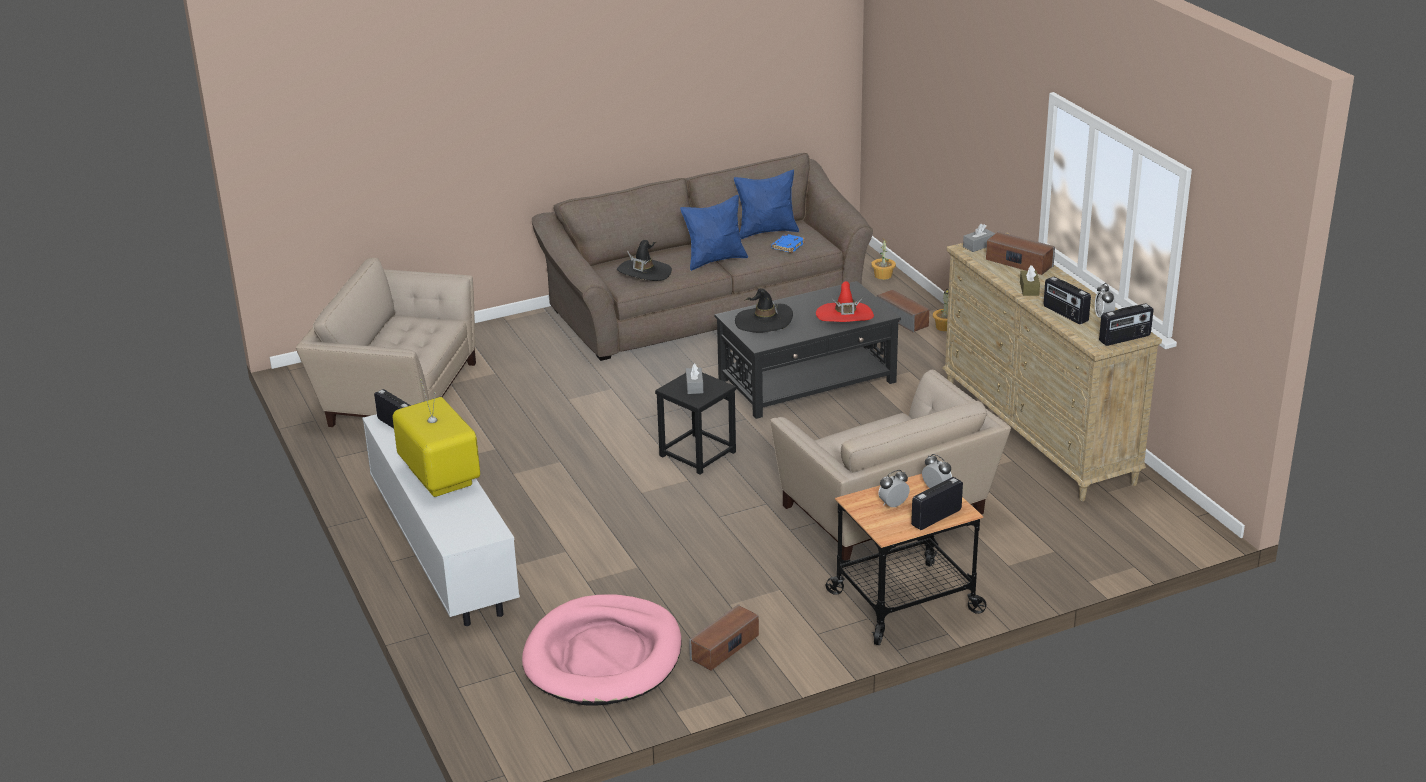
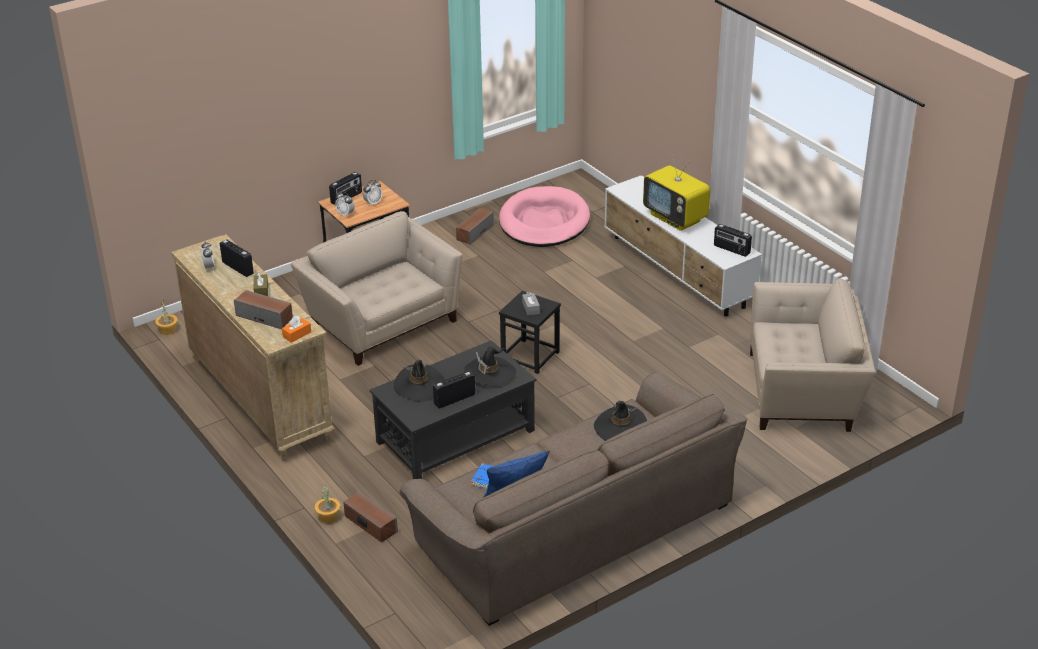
camera: 170 degrees right, 5 degrees up
blue pillow [680,195,748,271] -> none
red hat [816,281,874,322] -> black hat [394,360,445,402]
potted plant [871,239,896,280] -> potted plant moved to [155,300,178,335]
grey tissue box [963,224,995,252] -> orange tissue box [282,316,311,343]
radio [1099,303,1153,346] -> radio moved to [433,371,475,408]

